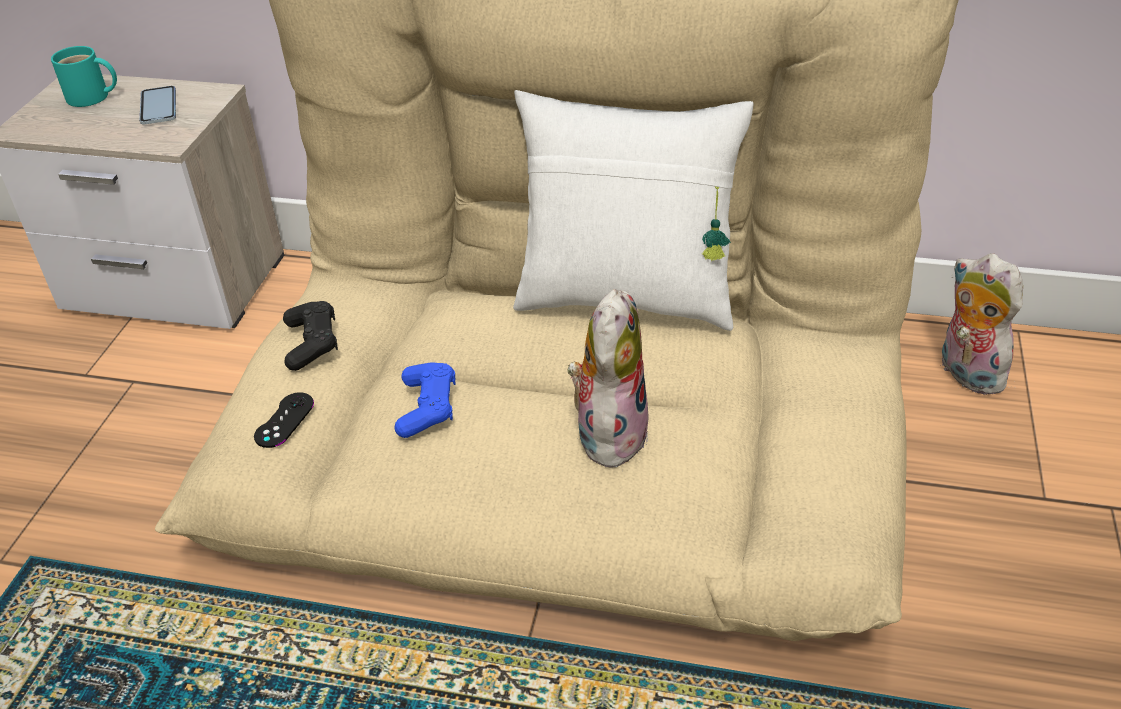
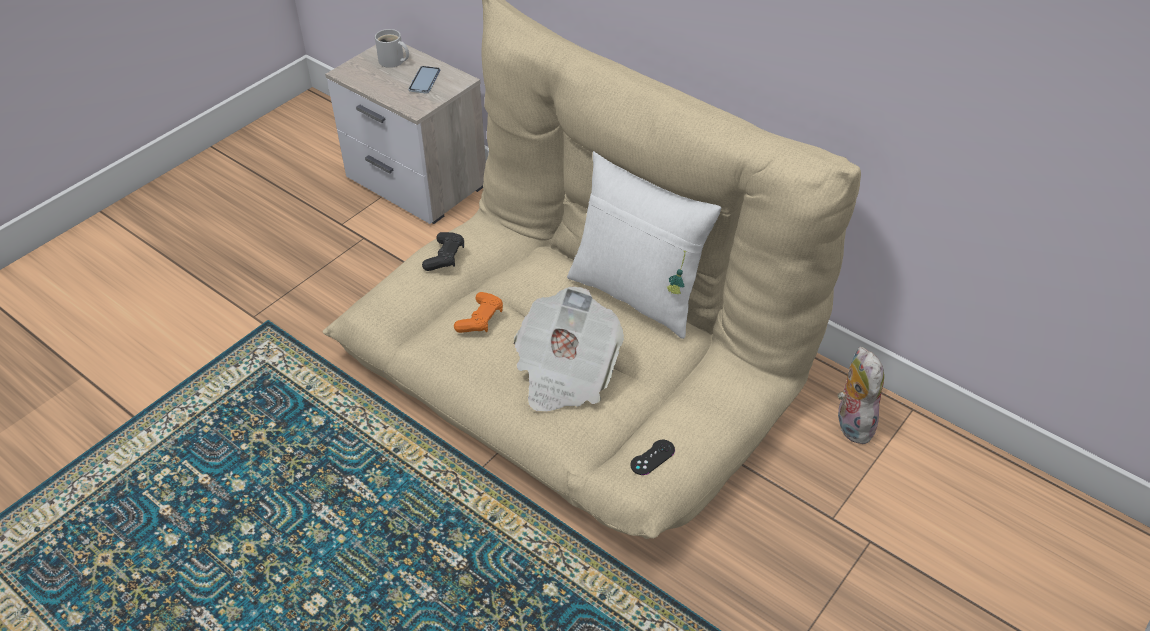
camera: 25 degrees right, 5 degrees up
turquoise mug [51,46,117,107] -> white mug [375,29,409,68]
black game controller [254,392,314,448] -> black game controller moved to [630,440,675,475]
blue game controller [394,363,456,438] -> orange game controller [454,292,503,333]
plush toy [567,289,648,468] -> newspaper [514,287,624,411]

